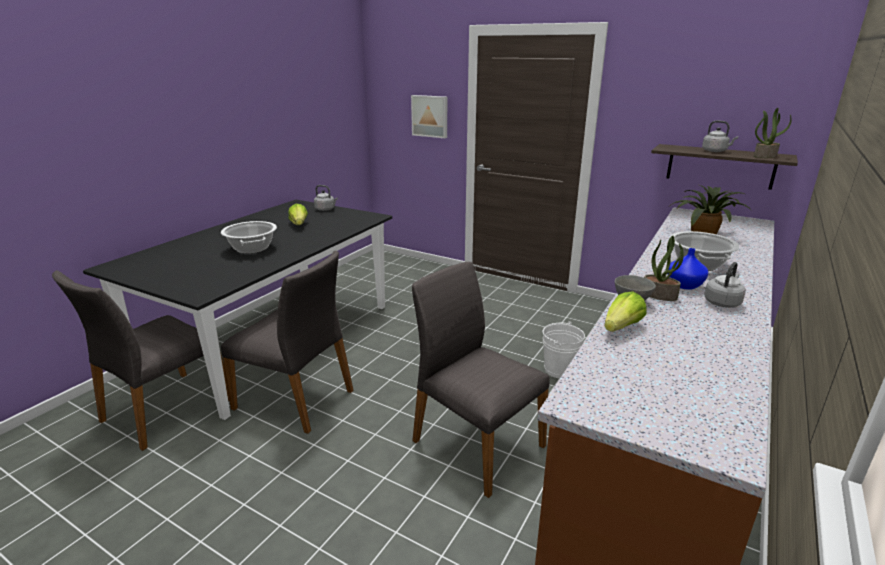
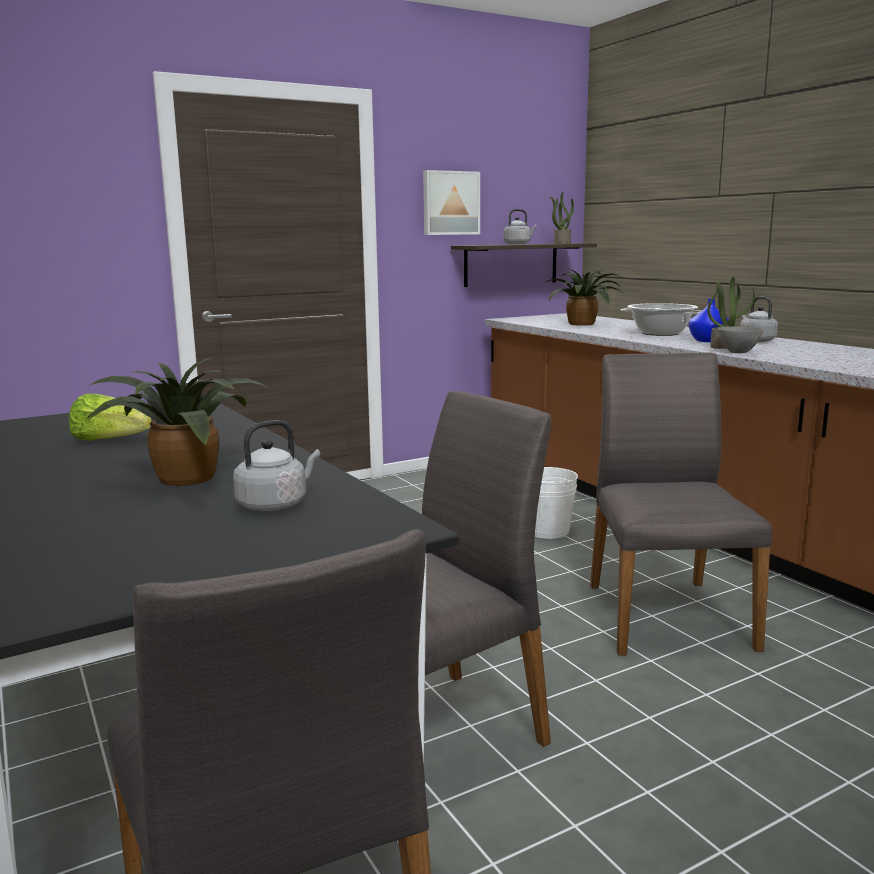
camera: 60 degrees left, 10 degrees down
cooking pot [221,221,277,254] -> potted plant [86,358,268,486]
grey kettle [314,185,338,211] -> grey kettle moved to [233,420,320,511]
picture [411,95,447,138] -> picture moved to [423,170,480,235]
grey chair [412,262,550,498] -> grey chair turned 105 degrees clockwise [590,353,772,656]
lettuce [604,292,647,332] -> none

